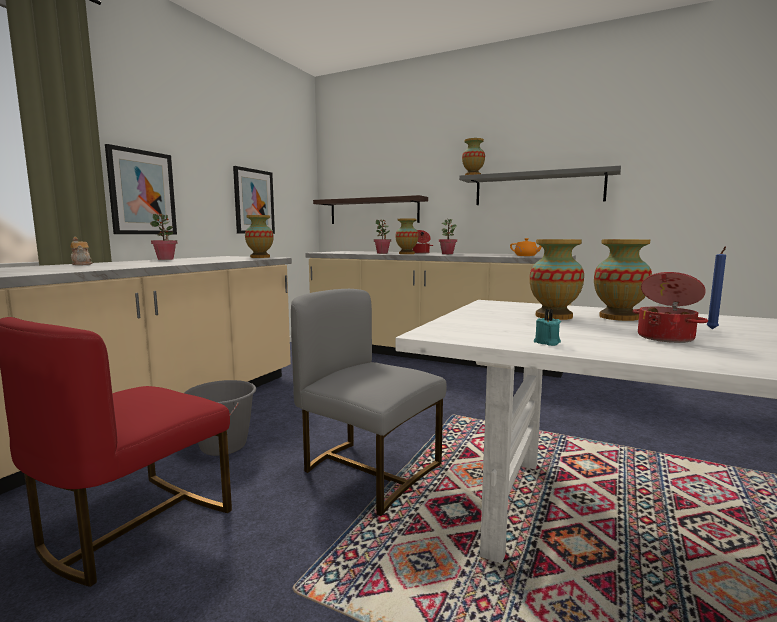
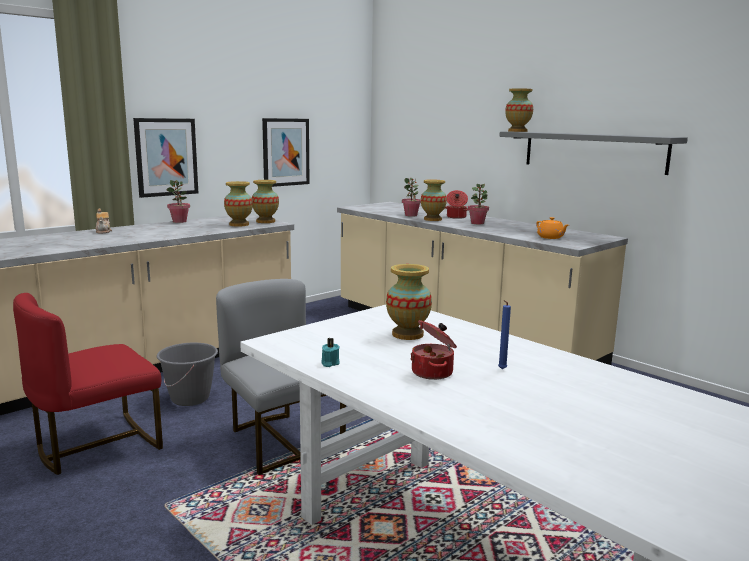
camera: 20 degrees right, 5 degrees up
shelf [313,195,428,224] -> none
vase [594,239,652,321] -> vase moved to [224,181,253,227]

